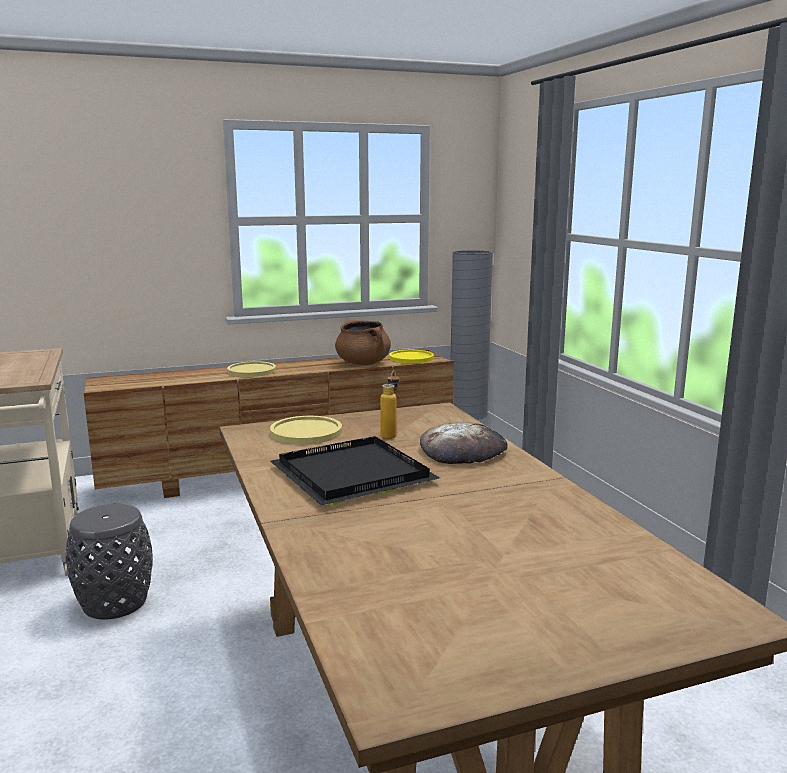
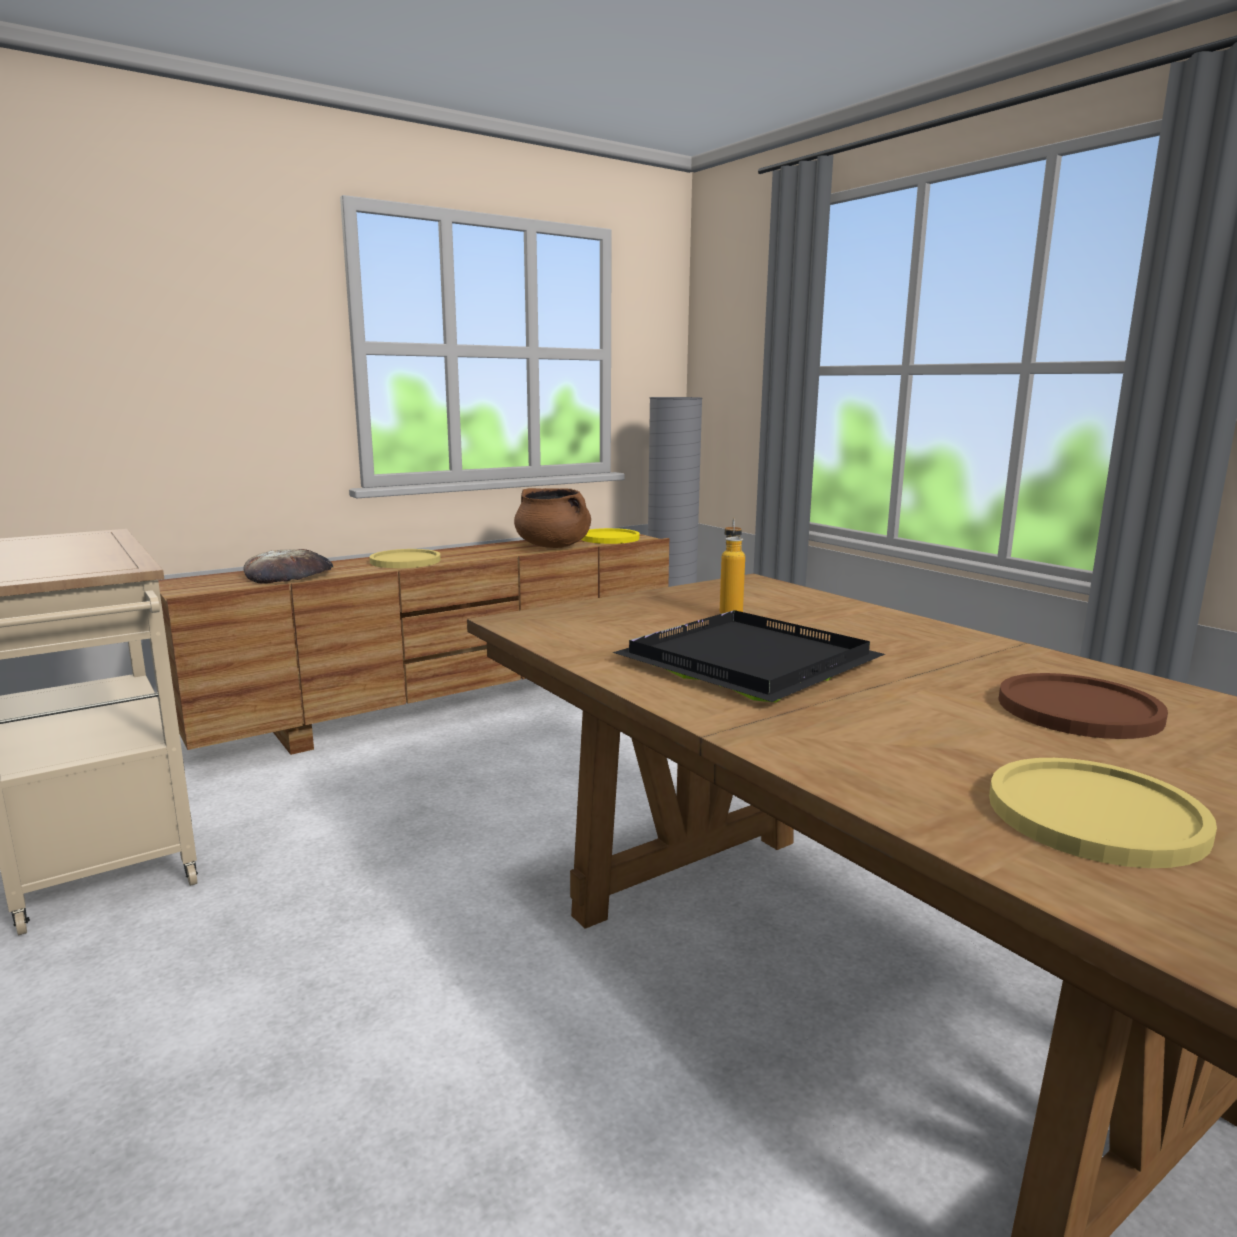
camera: 15 degrees left, 0 degrees up
grey stool [66,504,153,620] -> none
yellow plate [270,416,342,444] -> yellow plate moved to [989,758,1217,868]
bread [420,422,508,464] -> bread moved to [243,549,333,584]
none -> brown plate [998,673,1168,739]

